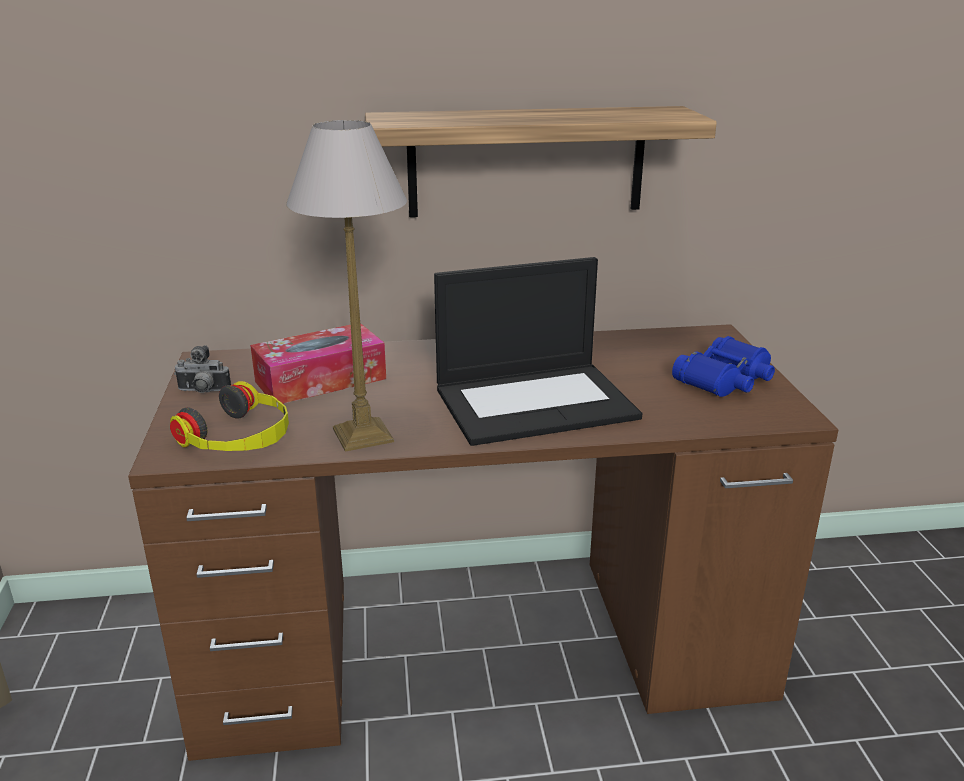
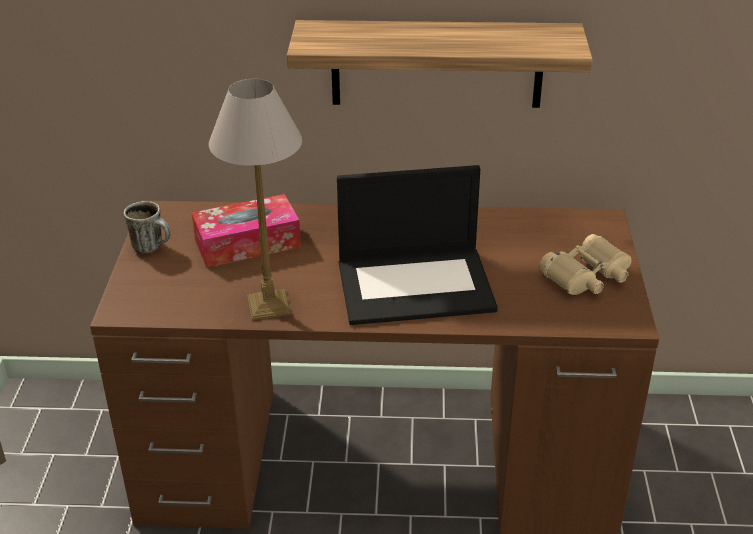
camera: 10 degrees right, 10 degrees up
headphones [170,381,289,451] -> none
camera [174,345,231,393] -> mug [124,201,171,254]
blue binoculars [672,336,775,397] -> beige binoculars [539,234,632,295]

